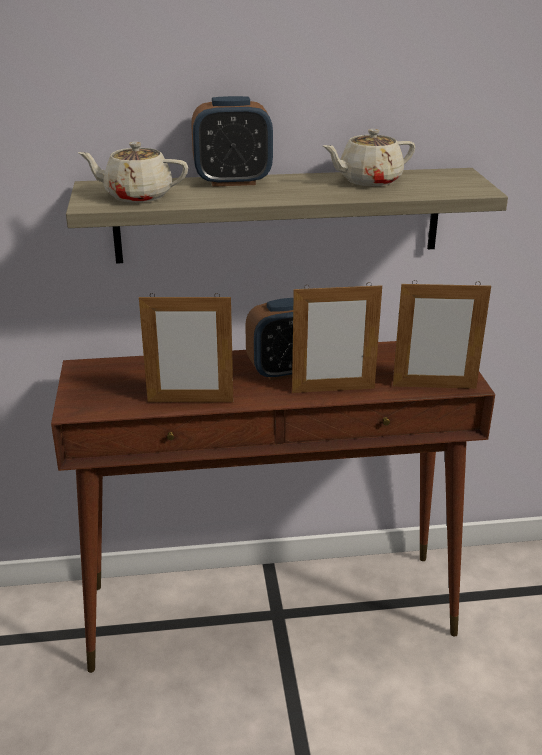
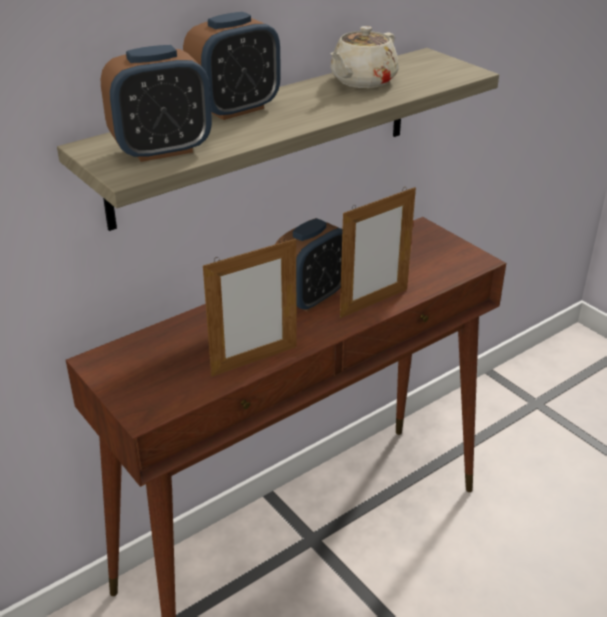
camera: 30 degrees left, 5 degrees up
beige teapot [78,142,188,203] -> alarm clock [101,45,212,162]
picture frame [393,280,491,389] -> none

